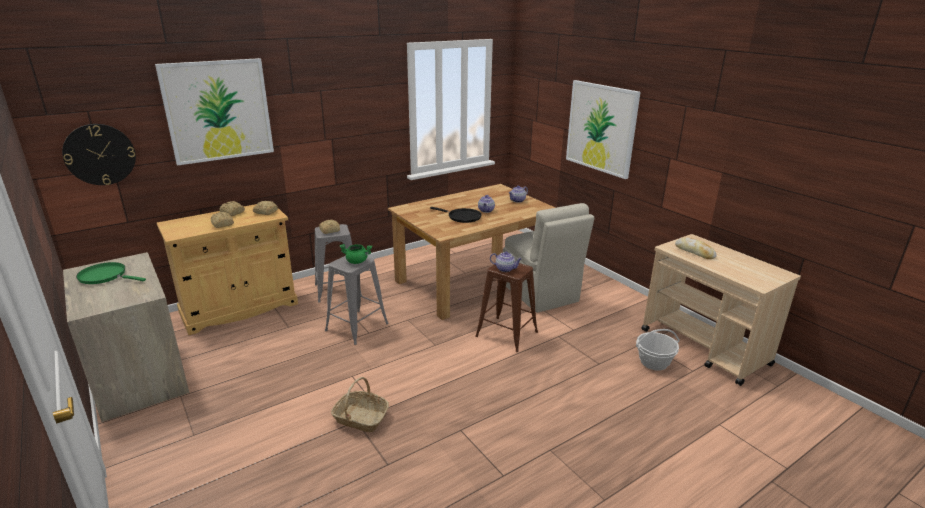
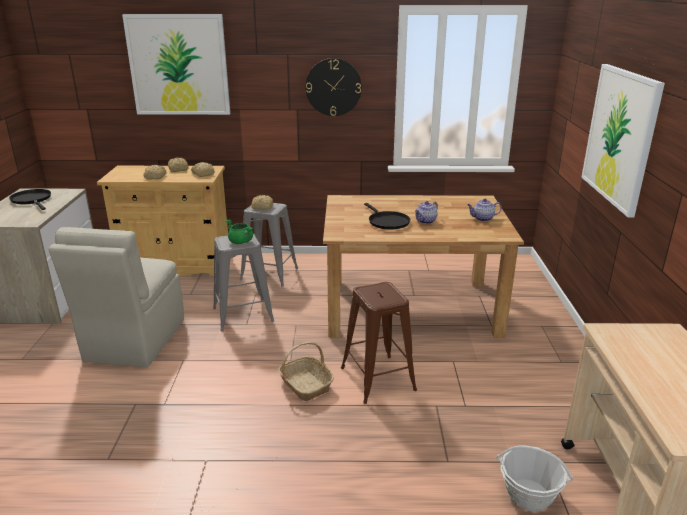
camera: 35 degrees right, 0 degrees up
wall clock [62,124,136,185] -> wall clock moved to [306,58,362,116]
green frying pan [76,262,146,284] -> black frying pan [9,189,51,210]
basket [331,377,389,432] -> basket moved to [278,342,334,401]
teapot [490,252,522,272] -> none
beige chair [503,203,594,313] -> beige chair moved to [49,227,184,367]
bread [675,237,717,259] -> none

